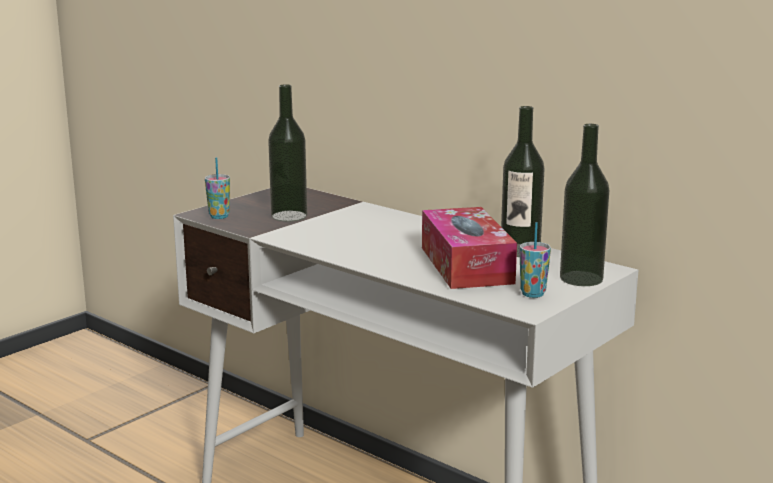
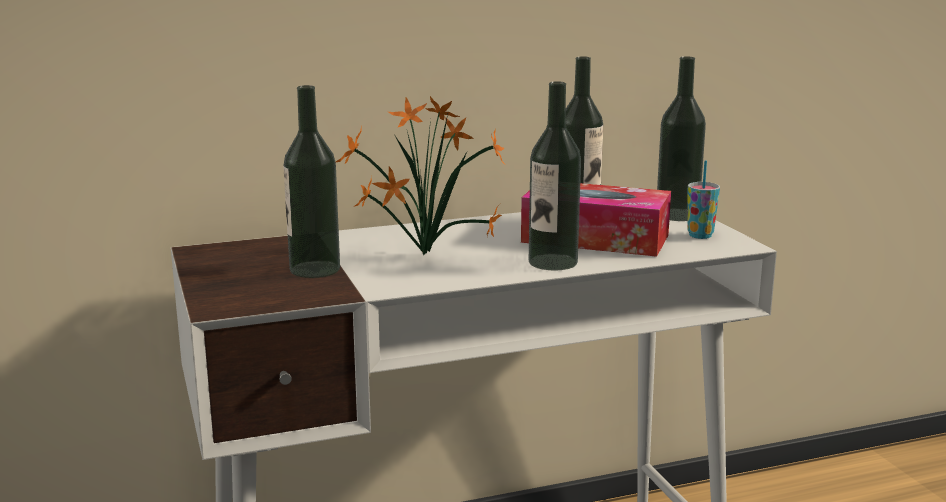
camera: 60 degrees left, 0 degrees up
cup [205,157,230,219] -> none
none -> potted plant [336,96,505,255]
none -> bottle [529,81,581,270]

